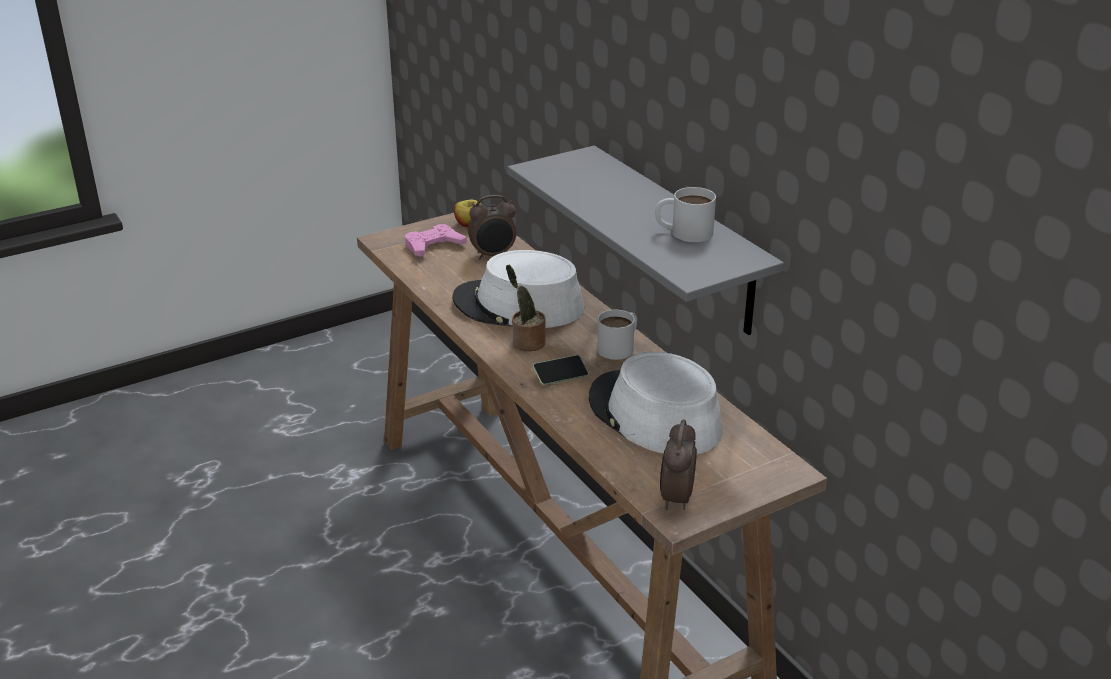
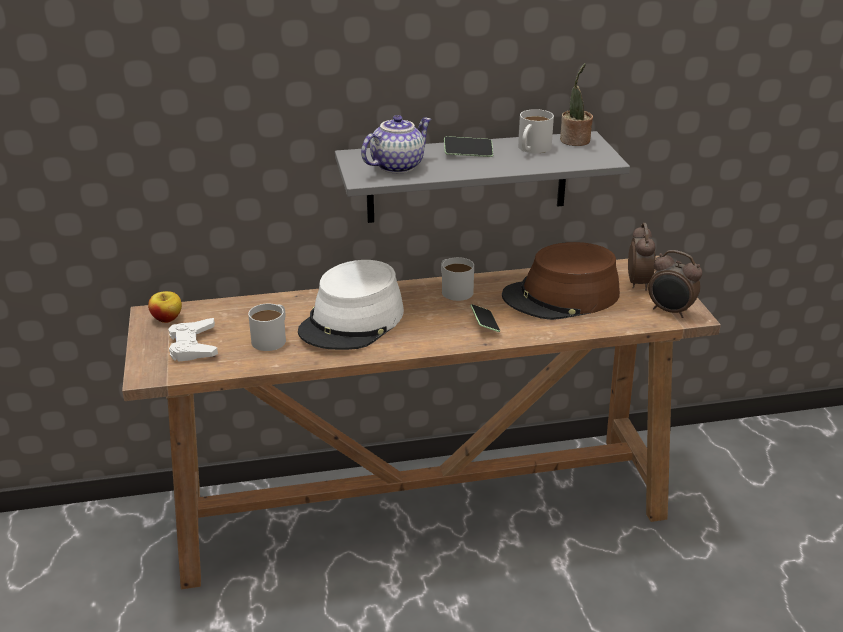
camera: 70 degrees left, 0 degrees up
pink game controller [405,224,467,257] -> white game controller [168,318,218,362]
alarm clock [468,195,516,259] -> alarm clock moved to [628,223,656,291]
potted plant [506,265,546,351] -> potted plant moved to [560,63,593,146]
white hat [589,352,723,454] -> brown hat [502,242,620,320]
none -> white mug [248,304,286,351]
none -> teapot [361,115,432,173]
none -> phone [444,136,493,157]

